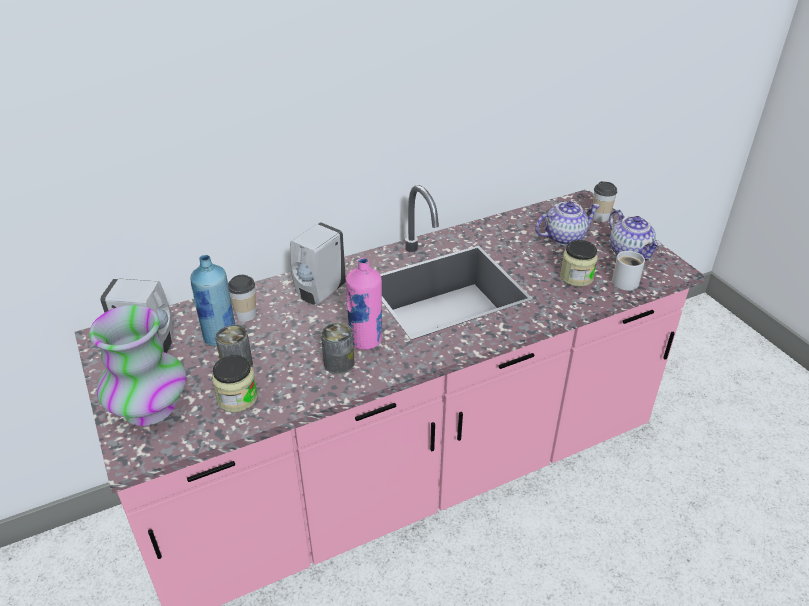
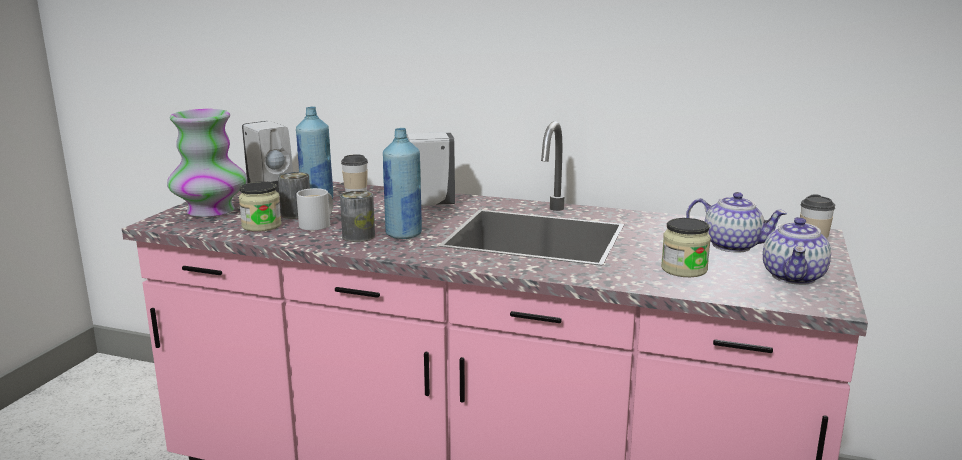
camera: 45 degrees right, 20 degrees down
pink bottle [346,258,382,350] -> blue bottle [383,128,422,239]
white mug [612,251,645,291] -> white mug moved to [296,188,333,230]

